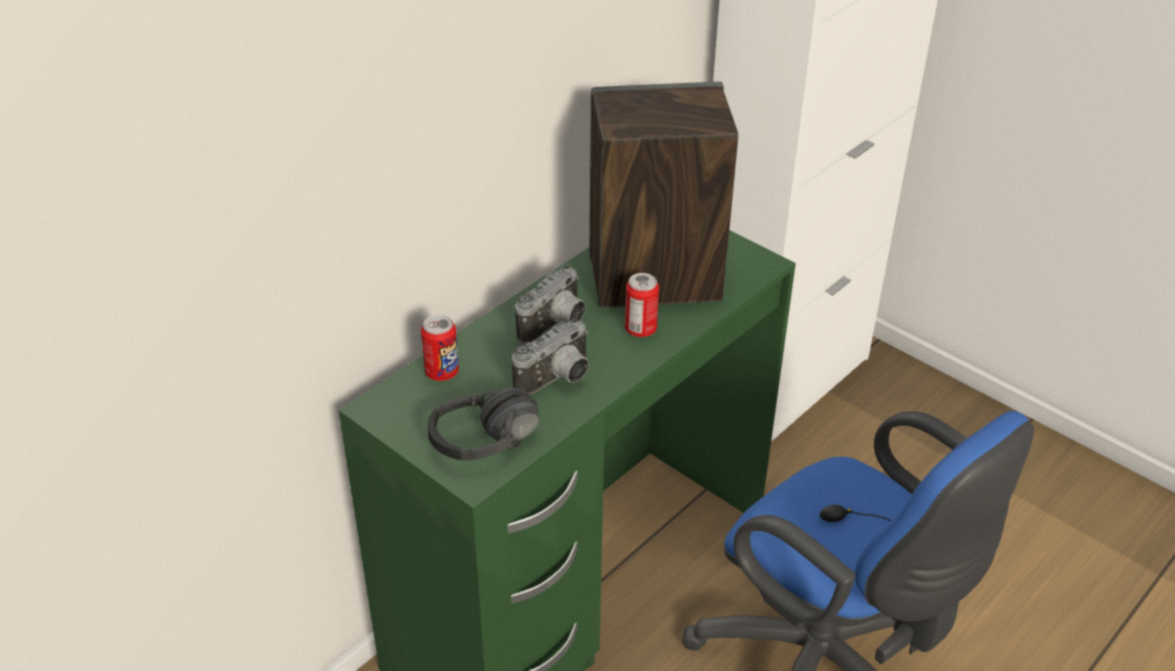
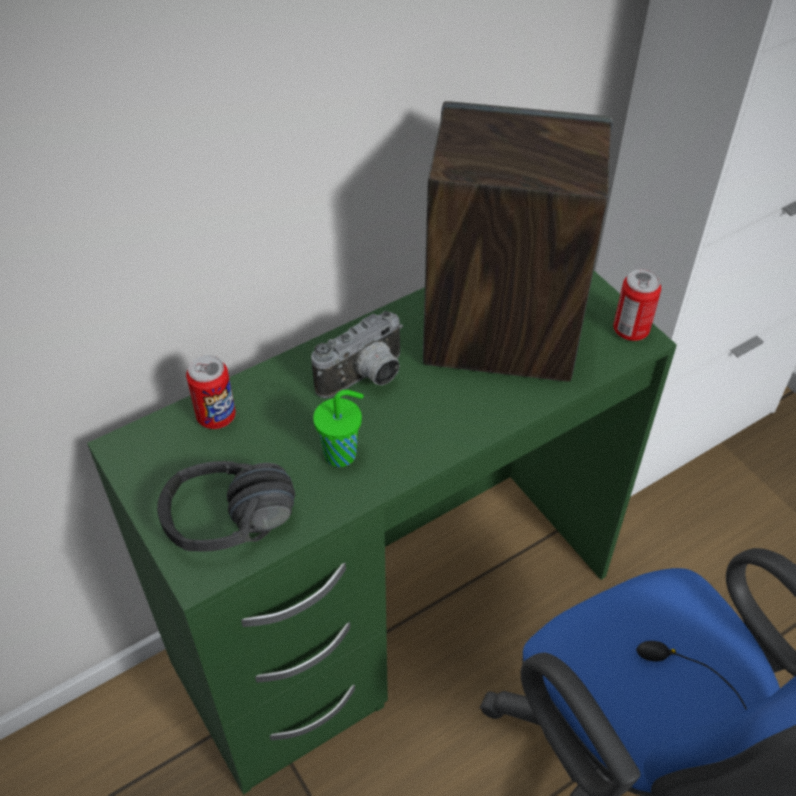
camera: 15 degrees right, 10 degrees up
camera [512,318,589,396] -> green cup [313,390,364,467]
can [625,273,659,337] -> can moved to [613,269,661,341]

